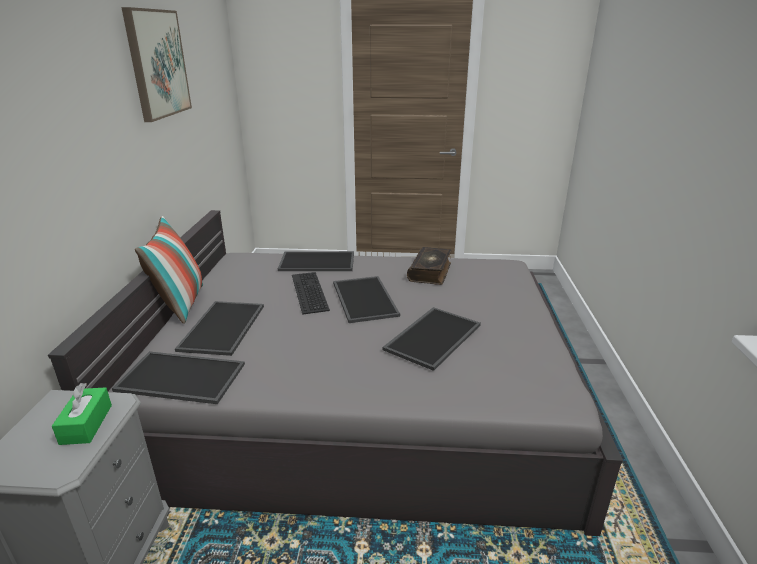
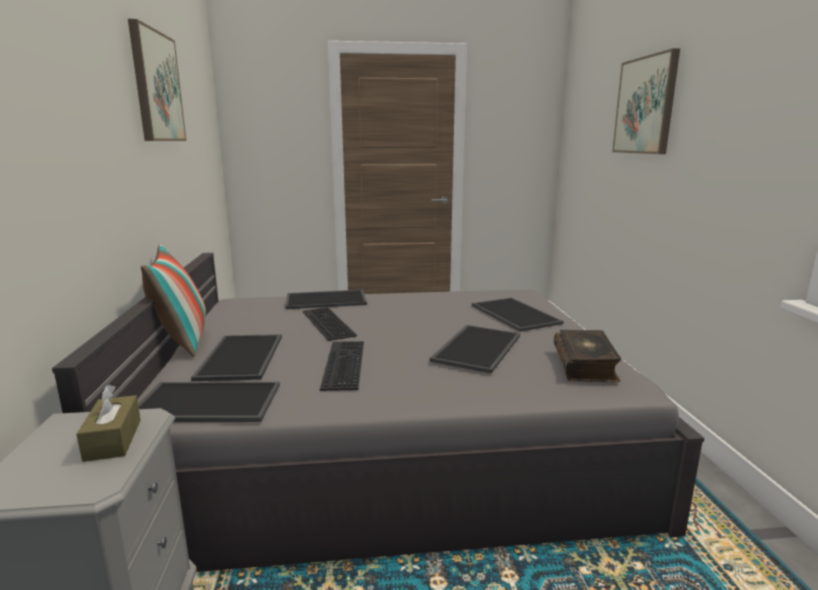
camera: 10 degrees left, 10 degrees down
green tissue box [52,383,112,445] -> brown tissue box [76,385,141,462]
tray [333,276,400,323] -> tray moved to [472,298,563,332]
book [407,247,452,285] -> book moved to [554,330,621,382]
none -> keyboard [320,341,364,391]
none -> picture [612,48,680,154]

